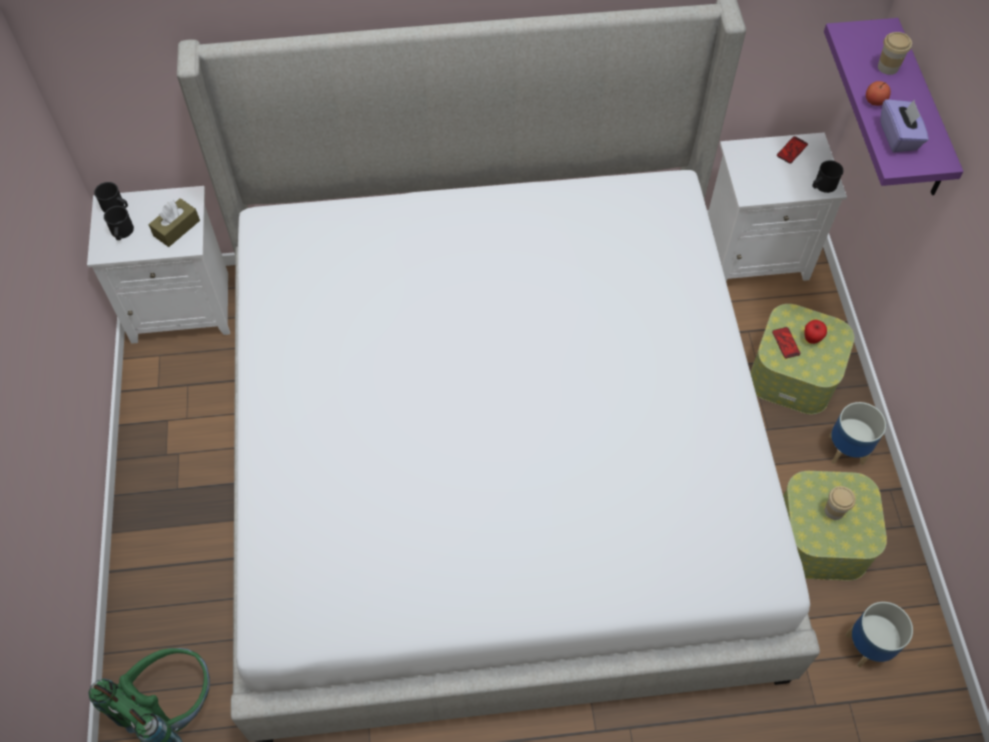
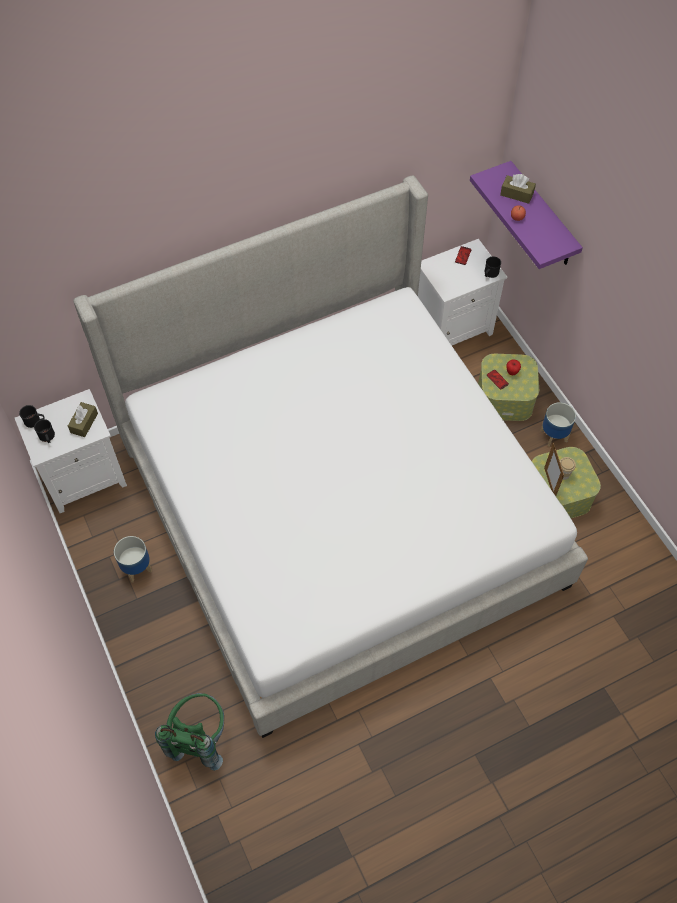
camera: 20 degrees left, 0 degrees up
planter [845,602,913,667] -> planter moved to [114,536,152,582]
cup [878,32,912,75] -> brown tissue box [500,174,536,204]
purple tissue box [880,99,929,152] -> none
none -> picture frame [544,442,564,496]

